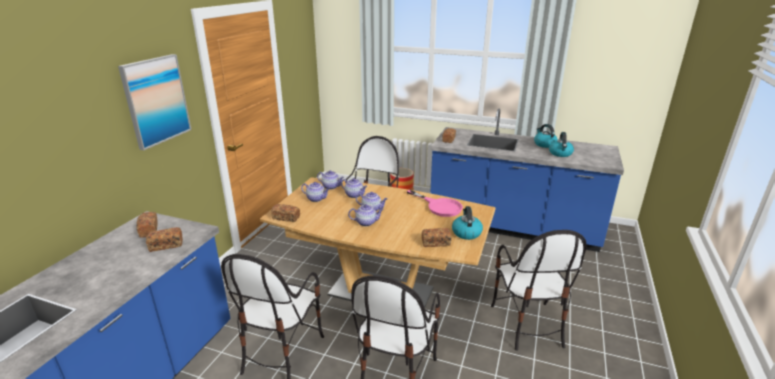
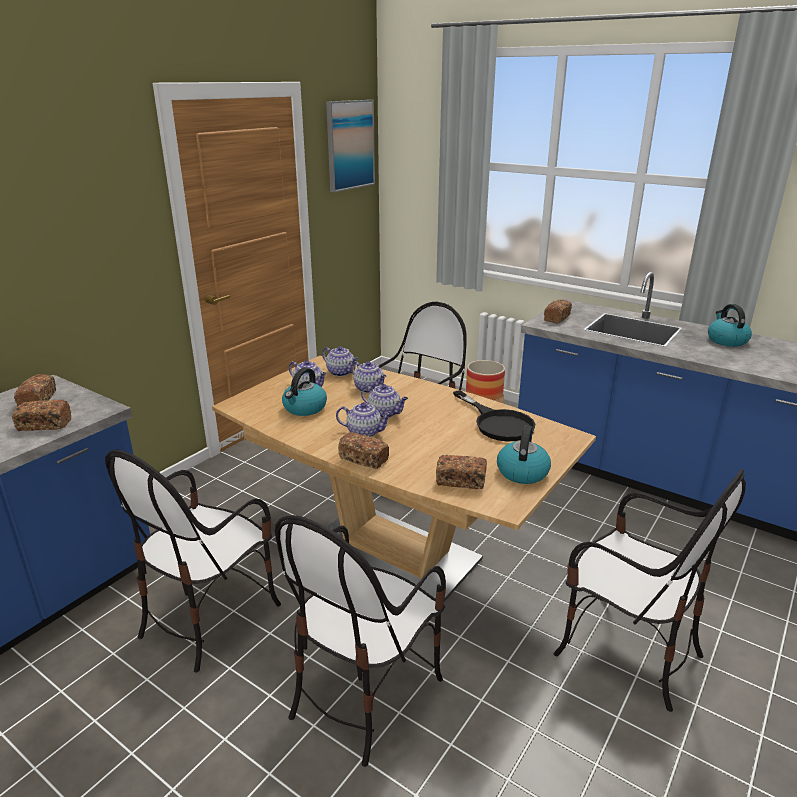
camera: 15 degrees right, 0 degrees up
picture [118,54,192,150] -> picture moved to [326,100,375,192]
bread [271,204,300,222] -> bread moved to [338,432,389,469]
pink frying pan [407,190,463,217] -> black frying pan [453,390,535,441]
chair [491,230,587,351] -> chair turned 60 degrees counterclockwise [553,469,746,712]
kettle [549,132,574,157] -> kettle moved to [282,367,327,416]

